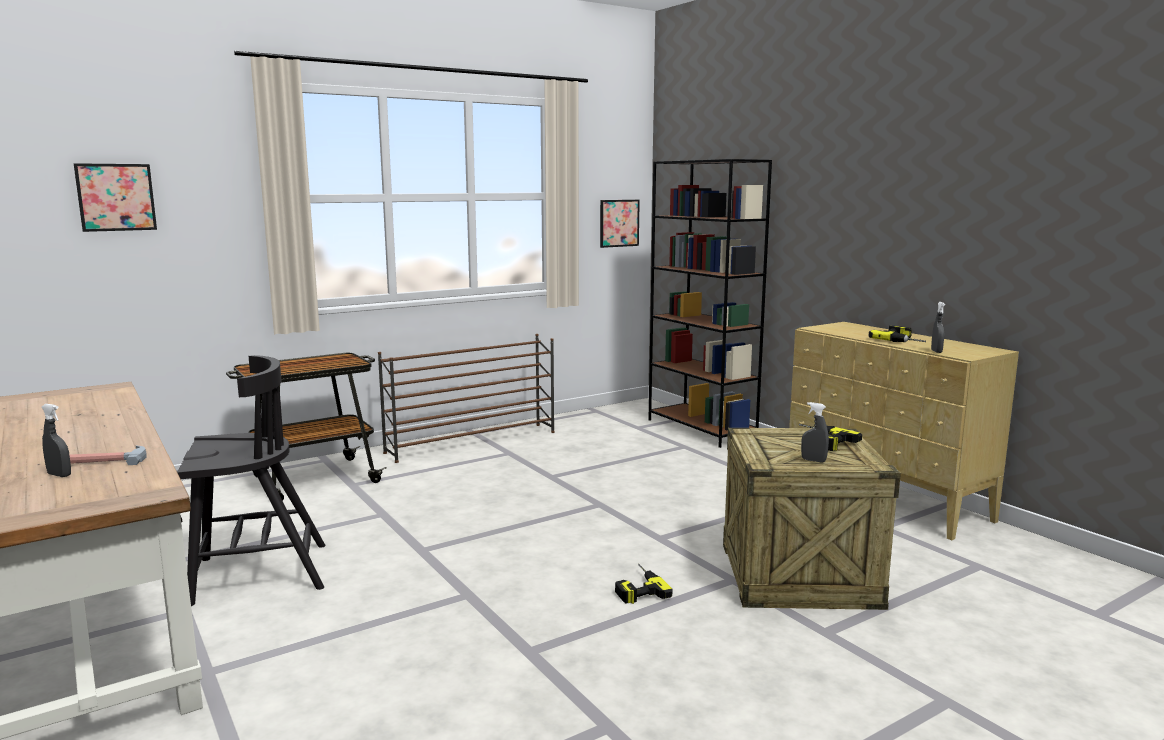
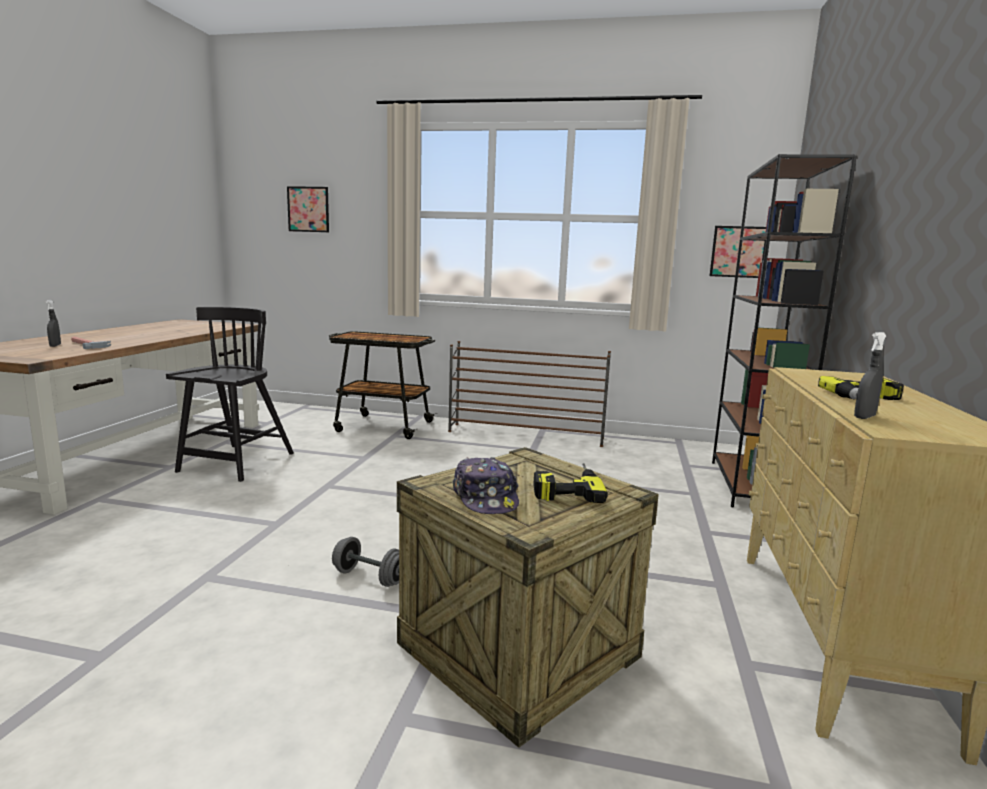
camera: 45 degrees right, 0 degrees up
black chair [177,355,326,606] -> black chair turned 105 degrees counterclockwise [166,307,294,482]
power drill [615,564,672,604] -> grey dumbbell [332,537,399,587]
grey spray bottle [801,402,829,463] -> cap [453,457,519,514]

